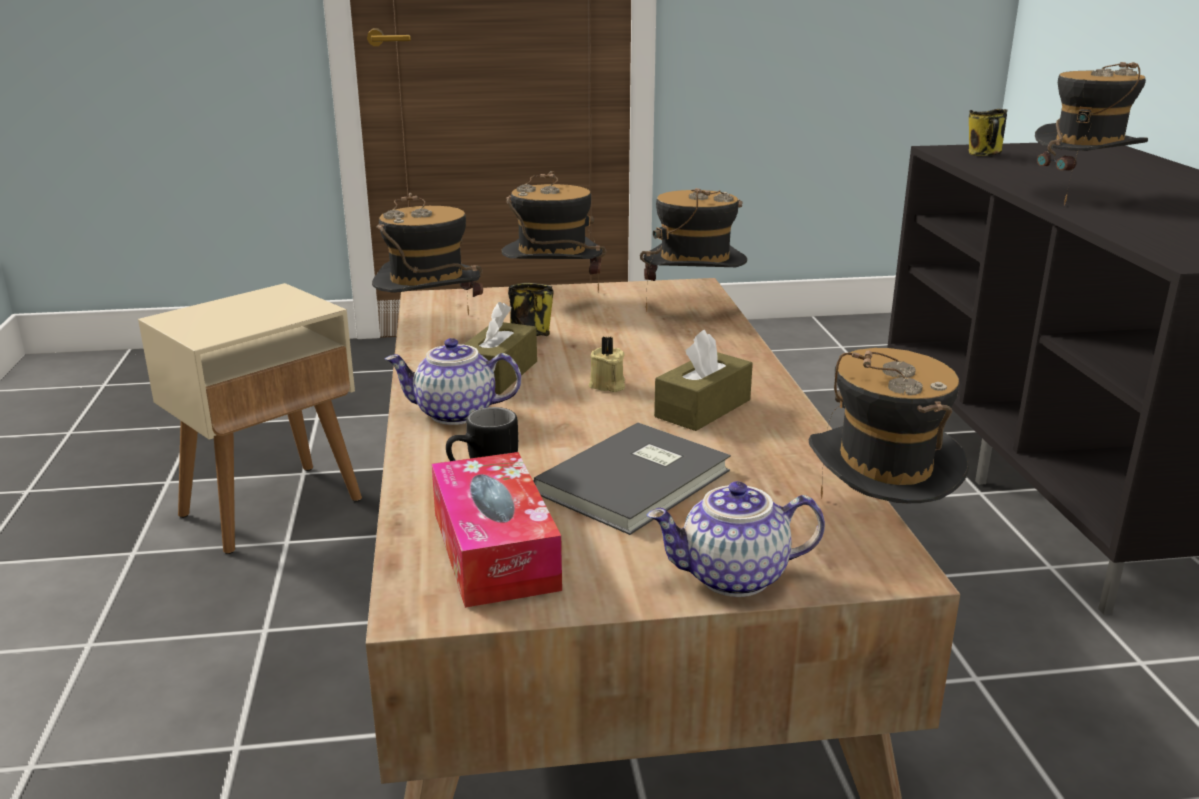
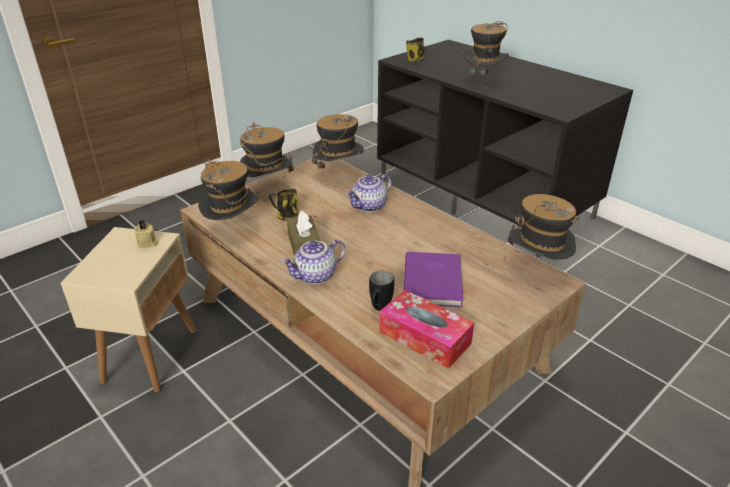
camera: 35 degrees left, 10 degrees up
grey book [533,423,731,535] -> purple book [404,252,463,307]
beige candle [589,336,625,392] -> beige candle moved to [134,220,158,248]
teapot [647,481,825,597] -> teapot moved to [346,173,391,212]
brown tissue box [654,329,753,431] -> none

